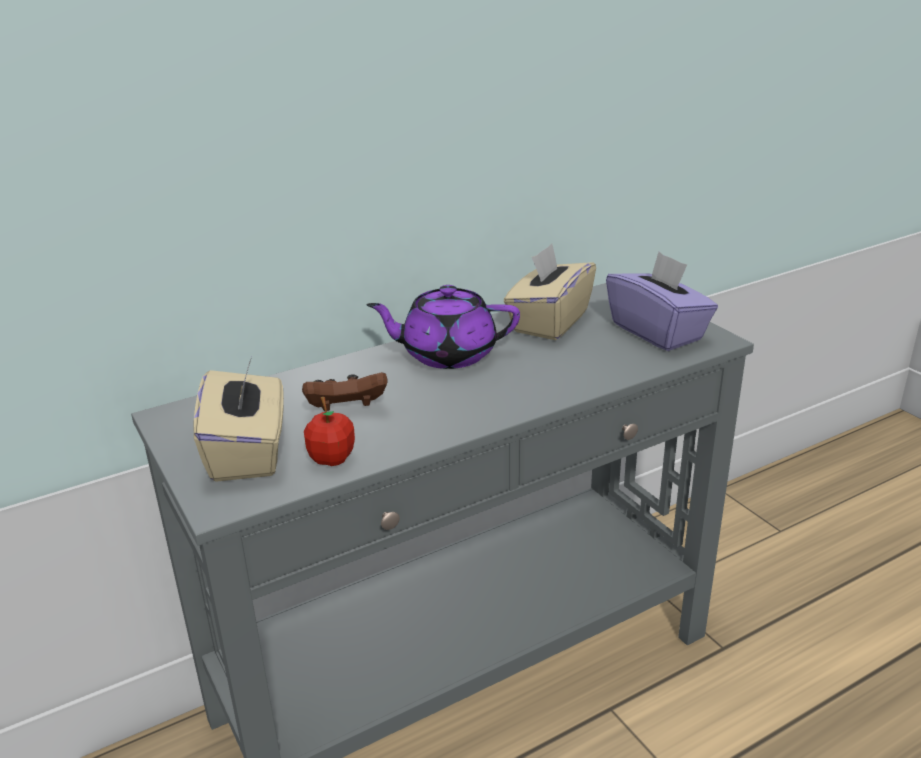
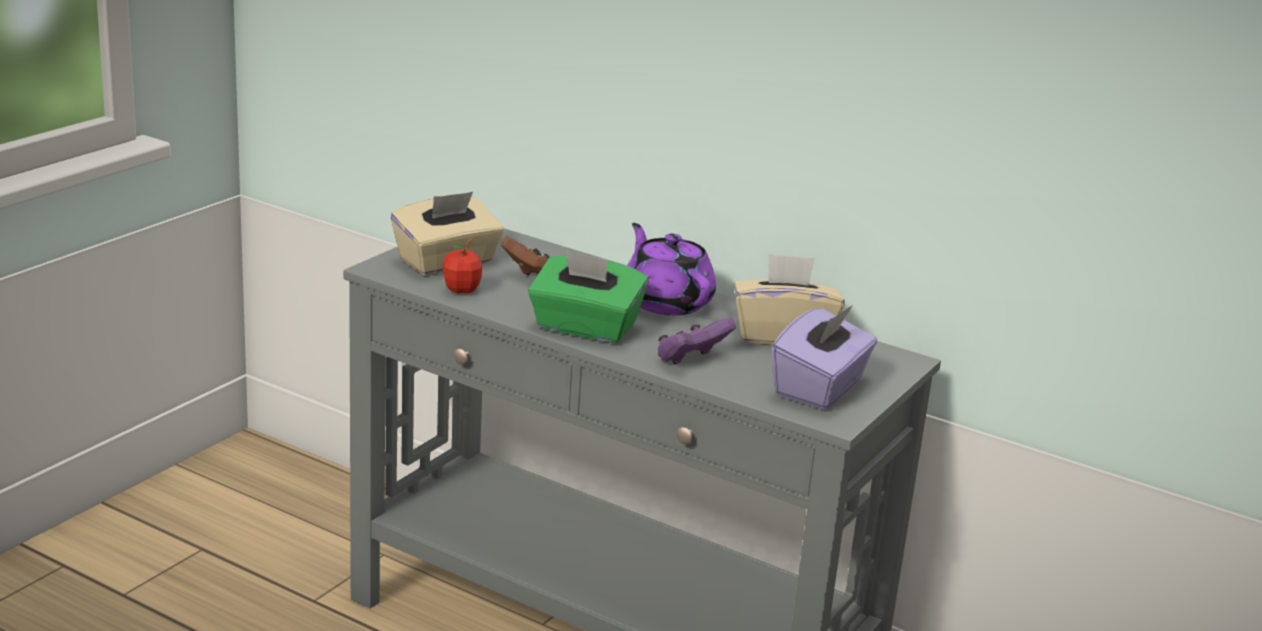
camera: 60 degrees right, 5 degrees down
none -> green tissue box [528,250,649,343]
none -> purple game controller [657,317,736,364]

